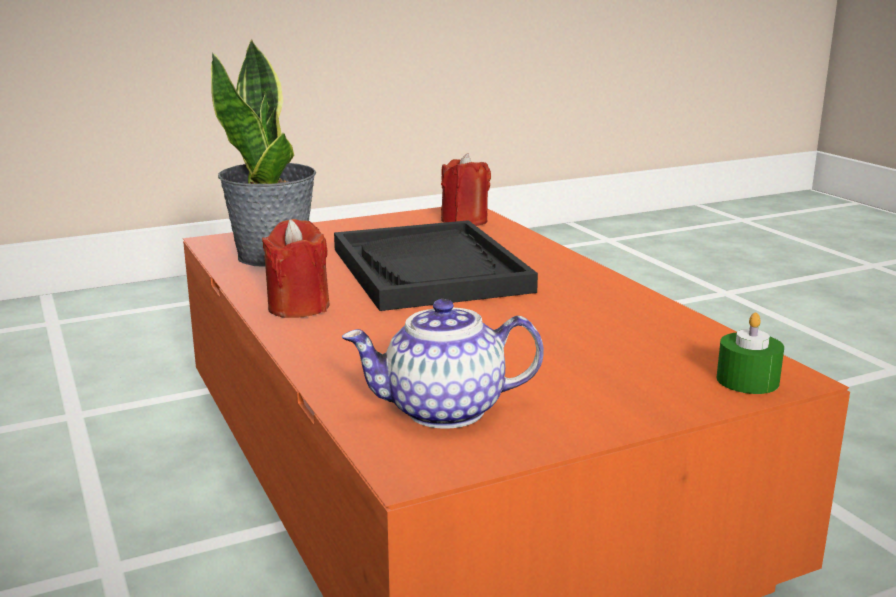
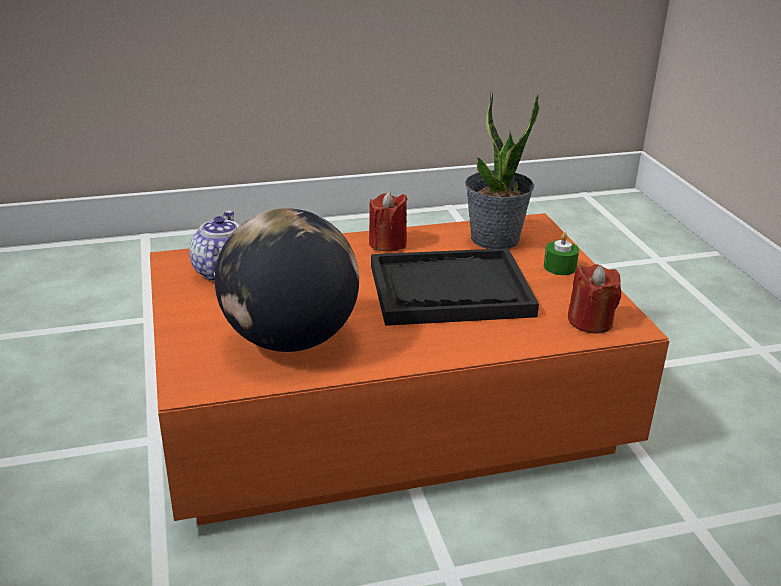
camera: 100 degrees right, 10 degrees up
green candle [716,312,784,394] -> green candle moved to [544,232,579,275]
none -> globe [215,208,359,352]

